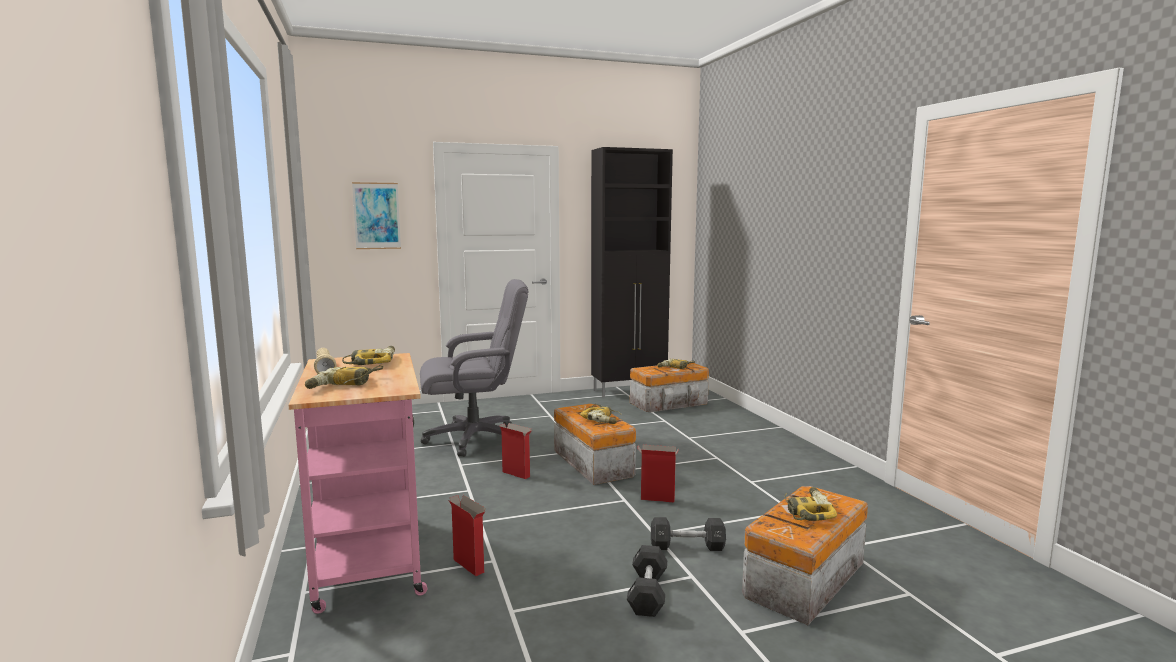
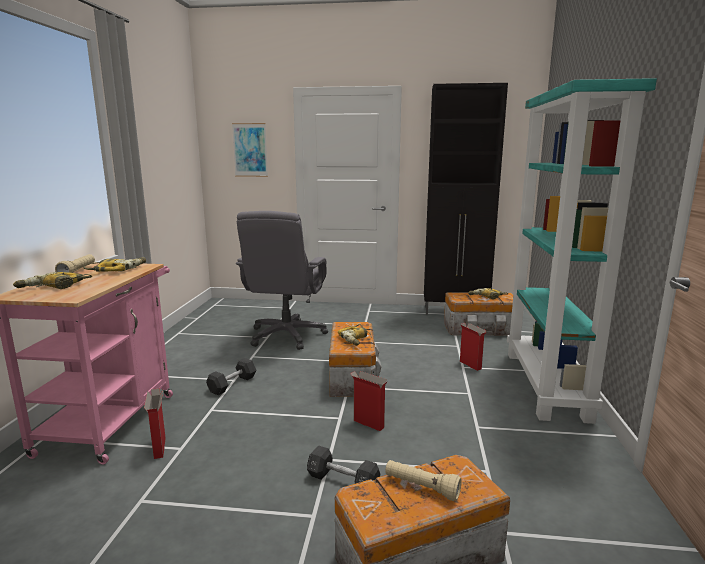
camera: 25 degrees right, 5 degrees up
grey office chair [420,279,528,457] -> grey office chair turned 90 degrees clockwise [236,211,328,350]
cardboard box [500,423,532,479] -> cardboard box moved to [460,323,487,371]
black dumbbell [627,545,667,617] -> black dumbbell moved to [206,358,256,395]
power drill [784,487,837,521] -> beige flashlight [385,460,462,501]
none -> turquoise bookcase [507,78,657,424]

